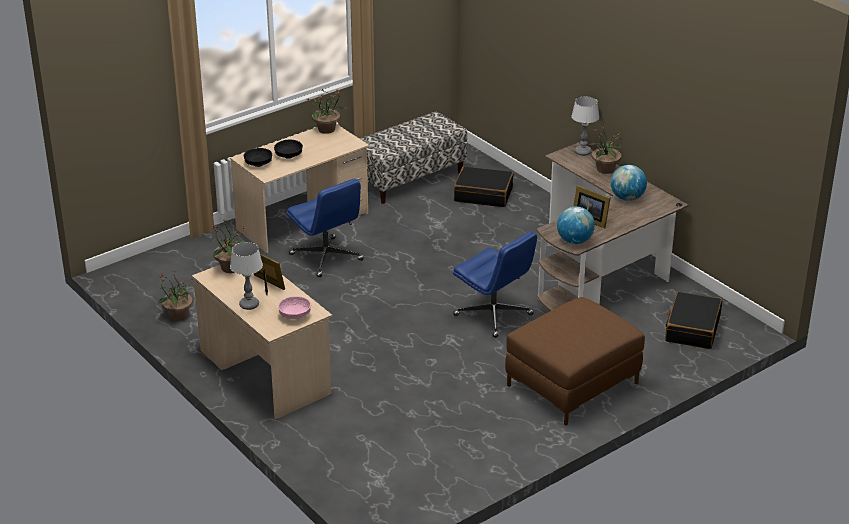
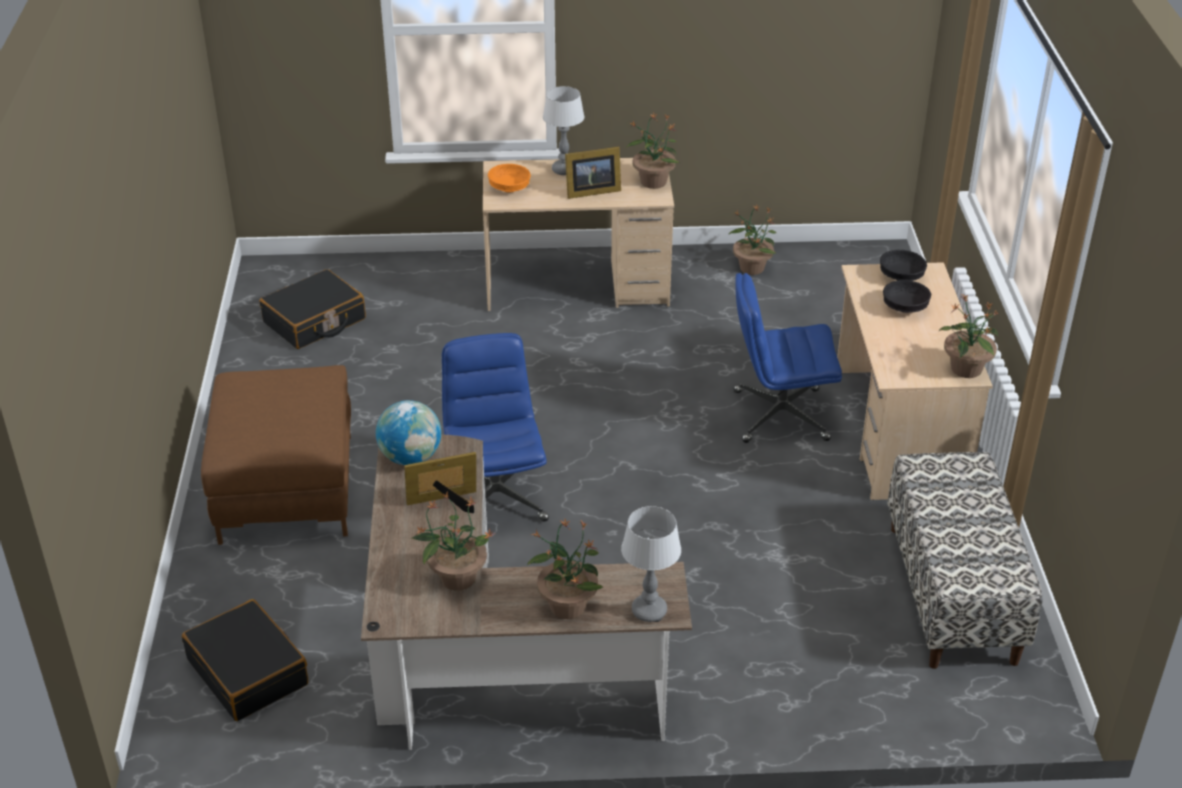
camera: 125 degrees right, 5 degrees up
pink bowl [278,296,311,319] -> orange bowl [488,164,531,193]
blue office chair [453,231,537,338] -> blue office chair turned 90 degrees clockwise [442,333,549,522]
black suitcase [454,166,514,207] -> black suitcase moved to [259,269,366,349]
globe [611,165,647,201] -> potted plant [411,493,495,591]

